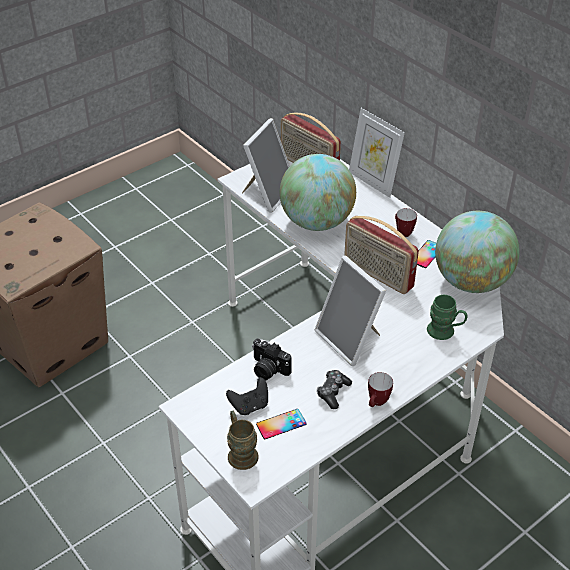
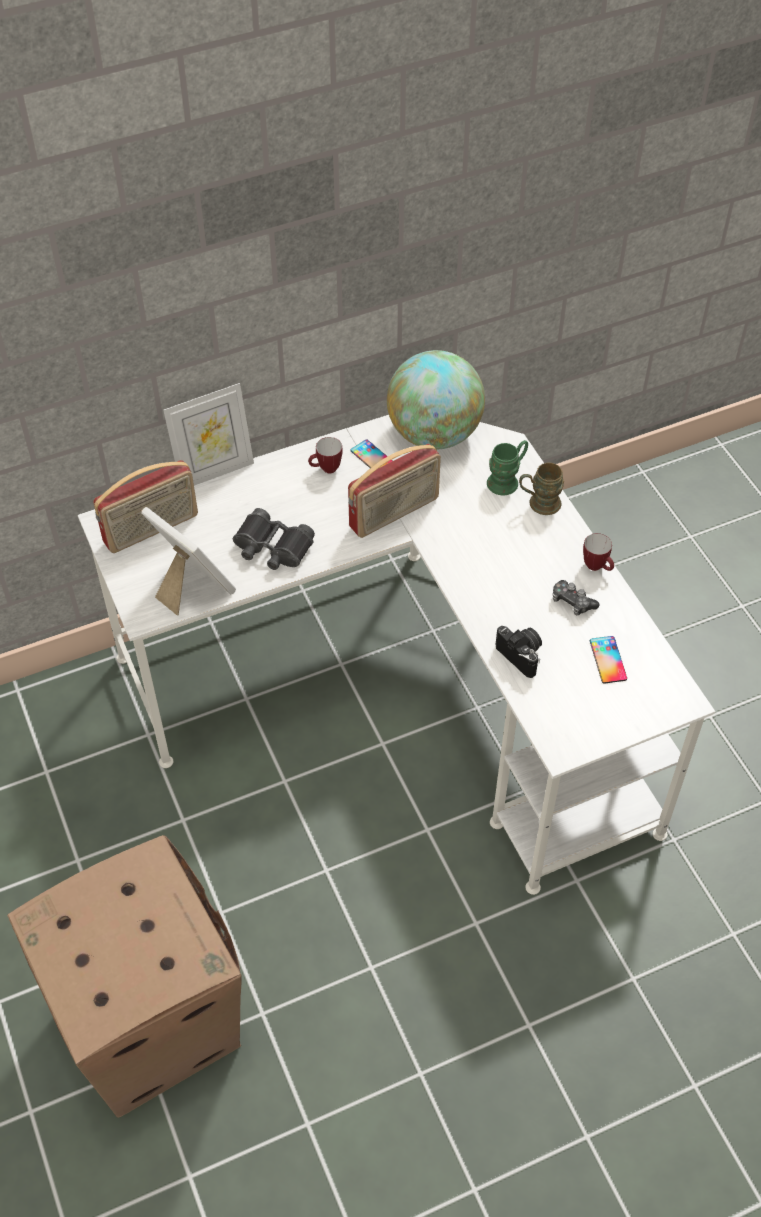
camera: 75 degrees left, 10 degrees up
black game controller [226,377,268,415] -> none
brown mug [227,411,259,470] -> brown mug moved to [519,463,564,515]
camera [252,338,292,381] -> camera turned 90 degrees counterclockwise [496,626,542,678]
globe [280,154,356,231] -> black binoculars [233,508,315,570]
picture frame [315,256,386,366] -> none

